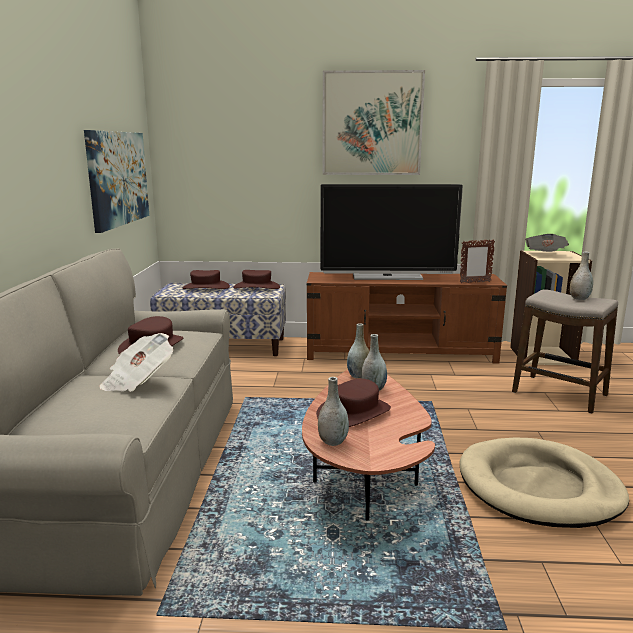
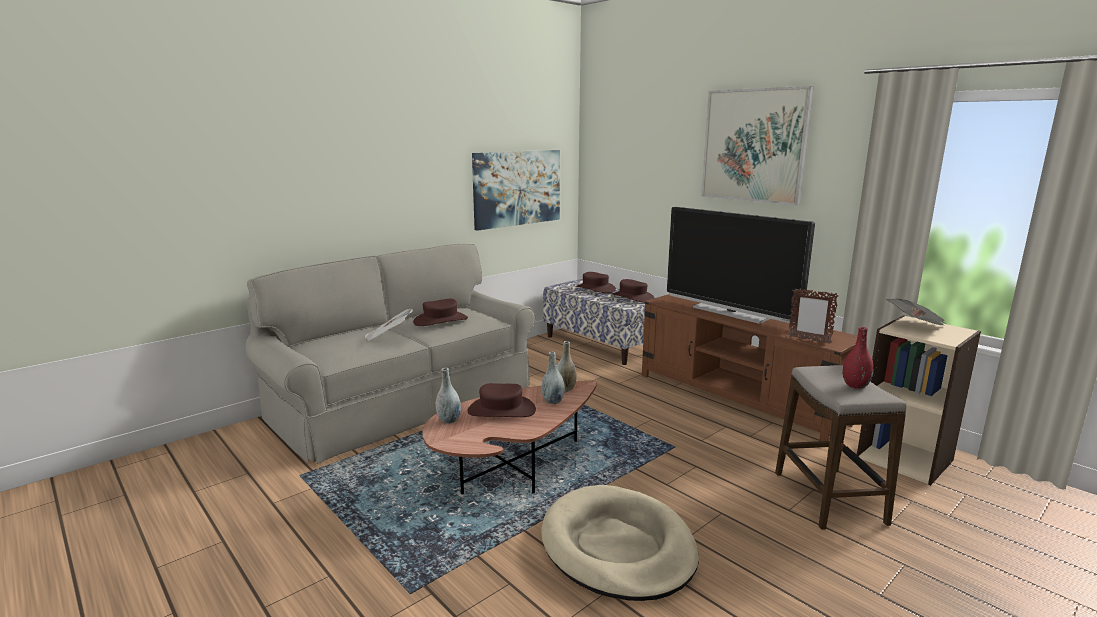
camera: 45 degrees right, 0 degrees up
grey vase [570,252,593,300] -> red vase [843,327,873,389]

